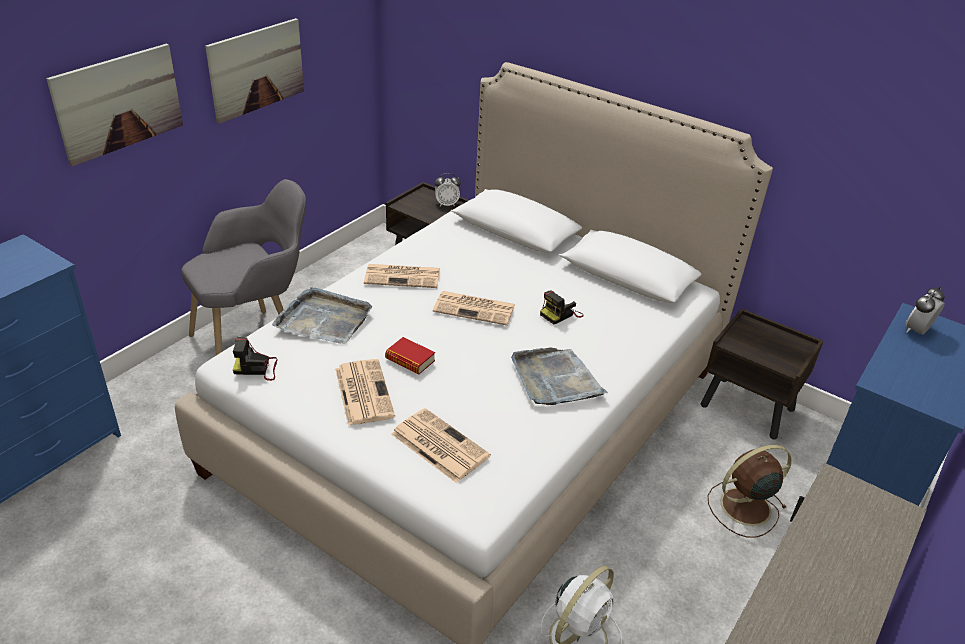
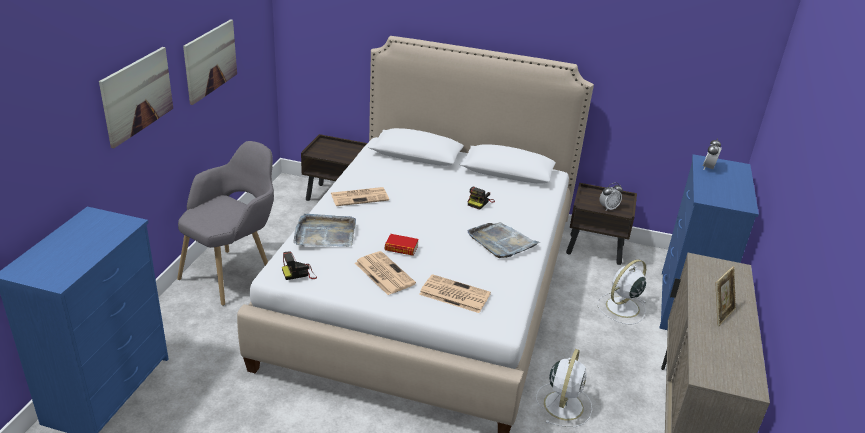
camera: 20 degrees left, 5 degrees down
newspaper [433,291,515,326] -> none
alarm clock [435,173,461,207] -> alarm clock moved to [600,183,623,211]
brown fan [708,445,792,538] -> white fan [598,259,647,325]
none -> picture frame [715,266,736,326]

